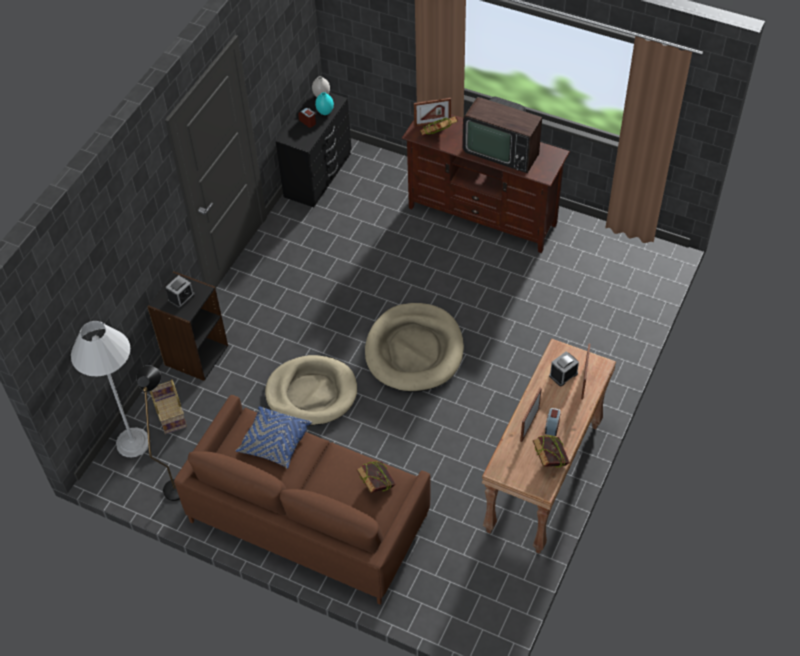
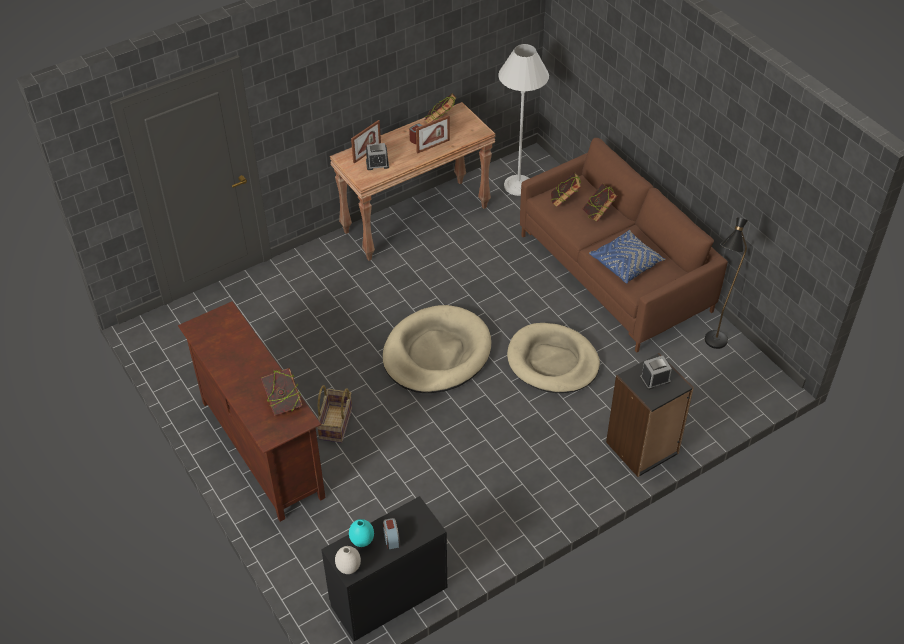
camera: 150 degrees left, 5 degrees down
white floor lamp [71,321,148,457] -> white floor lamp moved to [498,44,549,196]
basket [150,379,187,434] -> basket moved to [317,385,352,443]
picture frame [414,98,451,127] -> none
television [462,97,542,173] -> none
none -> book [582,183,617,222]

